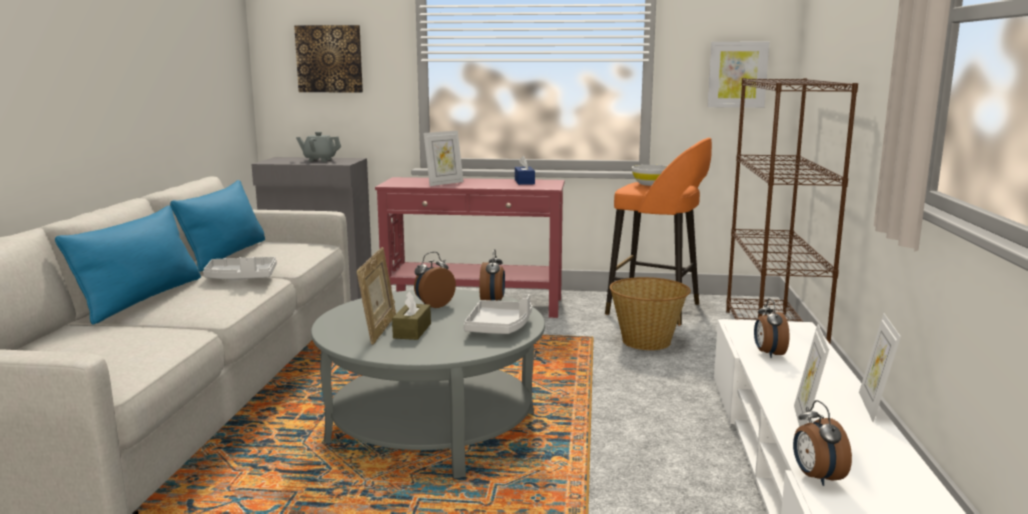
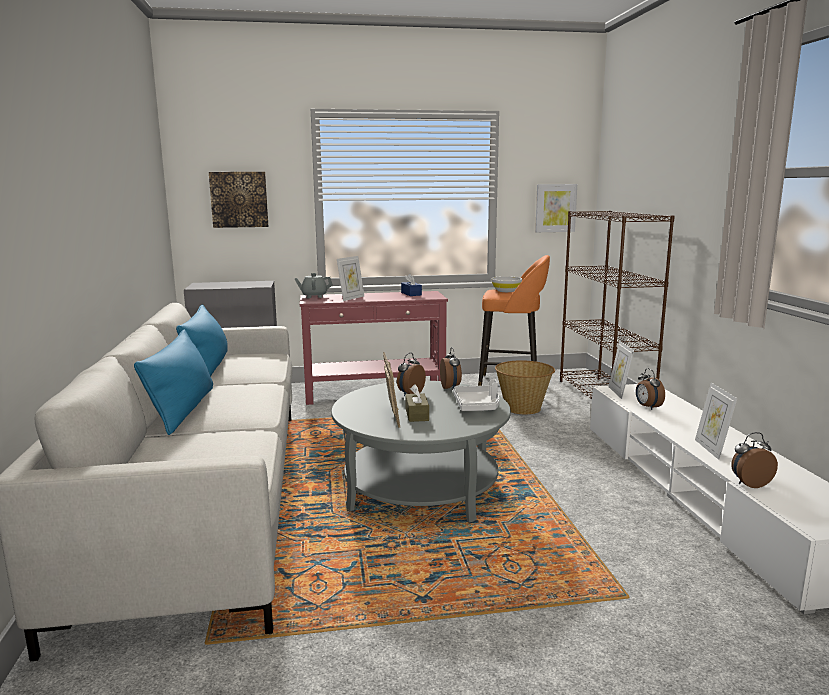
camera: 15 degrees left, 0 degrees up
grey tray [203,257,277,280] -> none
grey teapot [296,132,341,162] -> grey teapot moved to [294,273,333,298]
alarm clock [793,400,852,486] -> alarm clock turned 105 degrees clockwise [731,432,778,488]
picture frame [859,313,901,422] -> picture frame moved to [608,341,634,399]

